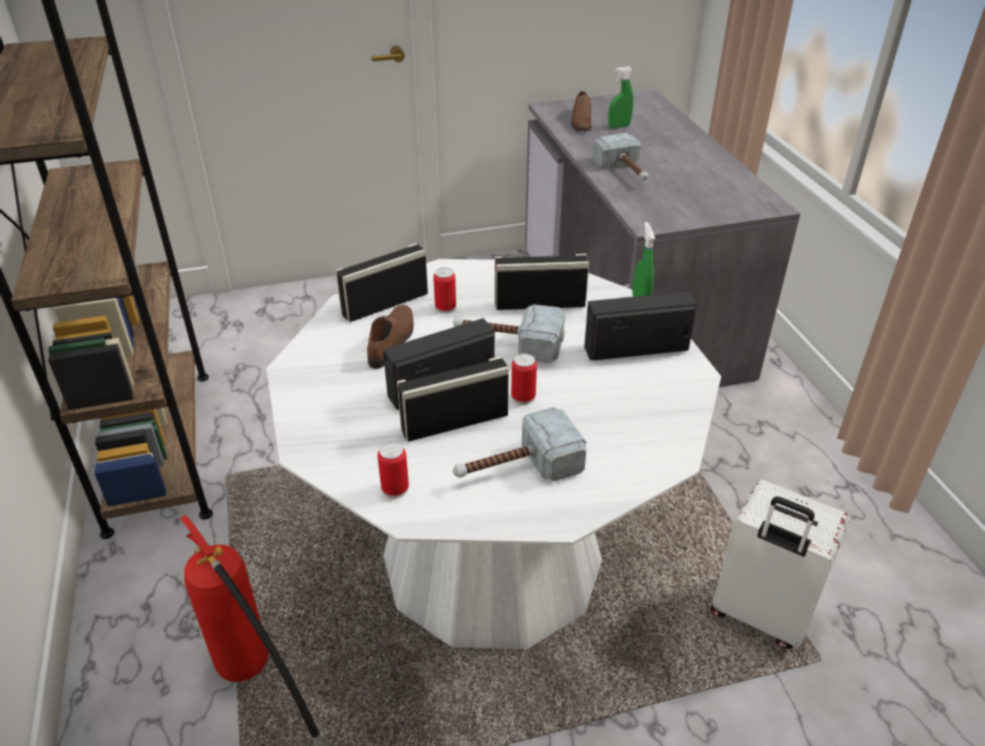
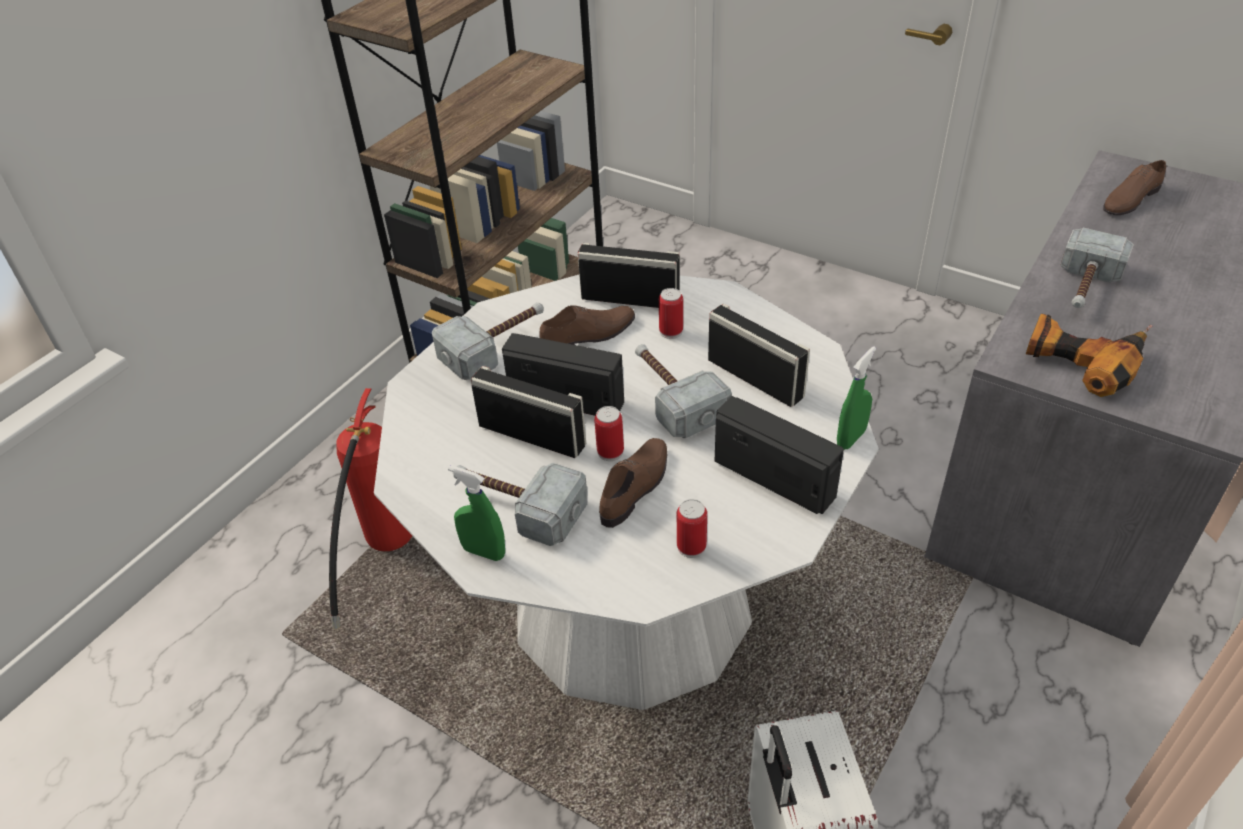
camera: 50 degrees right, 5 degrees up
can [378,442,409,498] -> can moved to [677,499,707,558]
green spray bottle [609,66,633,129] -> green spray bottle moved to [448,466,505,561]
none -> hammer [432,302,544,380]
none -> brown shoe [599,438,667,528]
none -> power drill [1026,314,1152,397]

